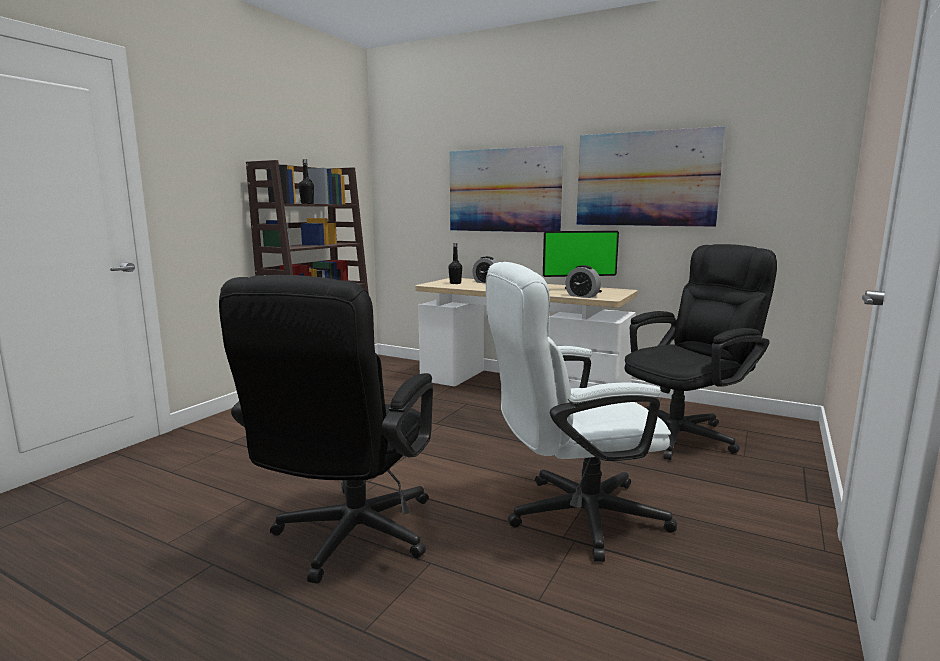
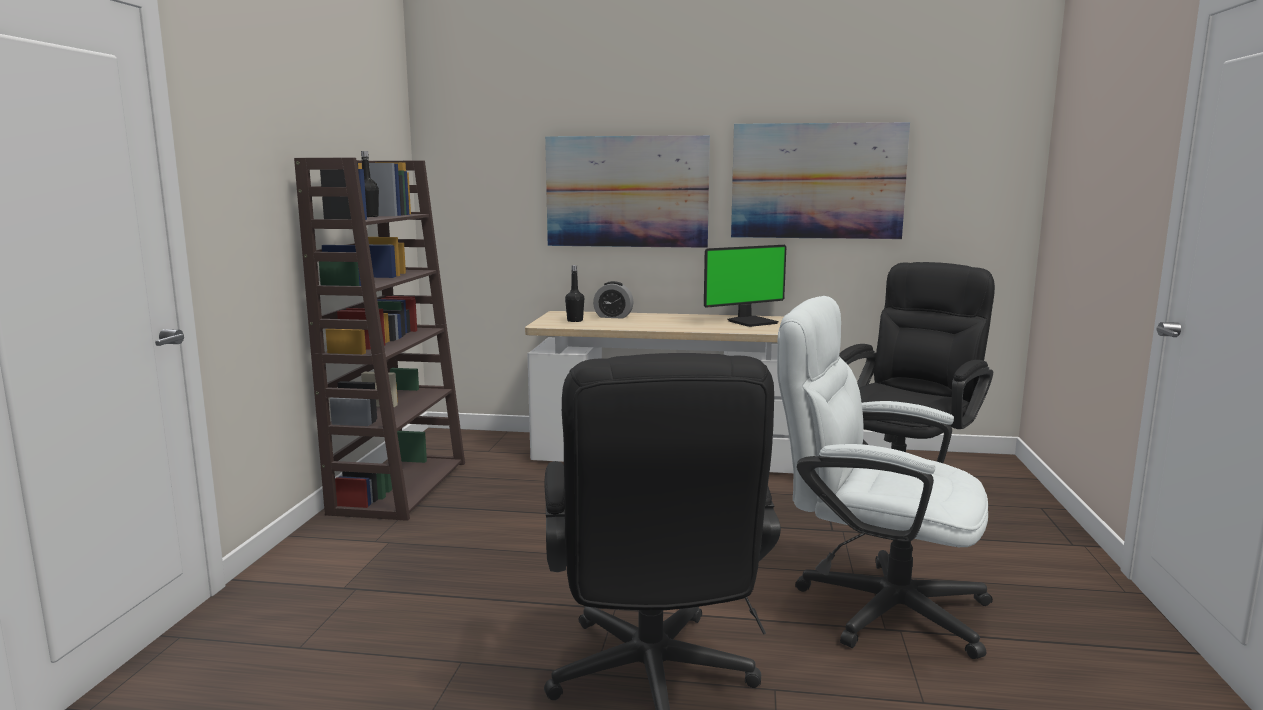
camera: 20 degrees left, 0 degrees up
white office chair [486,262,677,562] -> white office chair turned 60 degrees clockwise [777,296,993,659]
alarm clock [565,265,601,298] -> none

